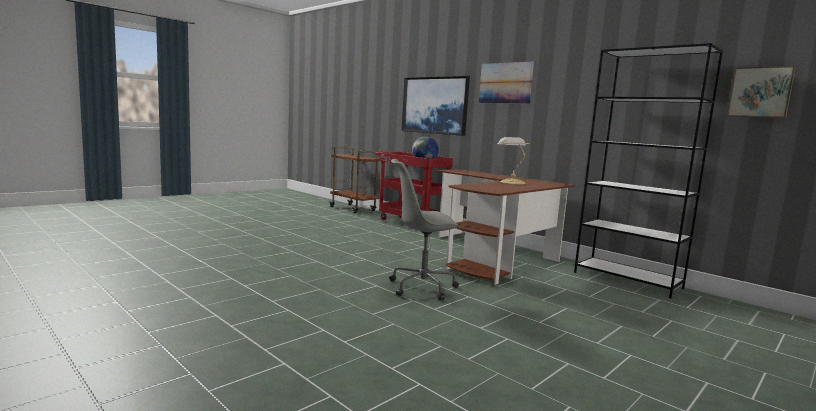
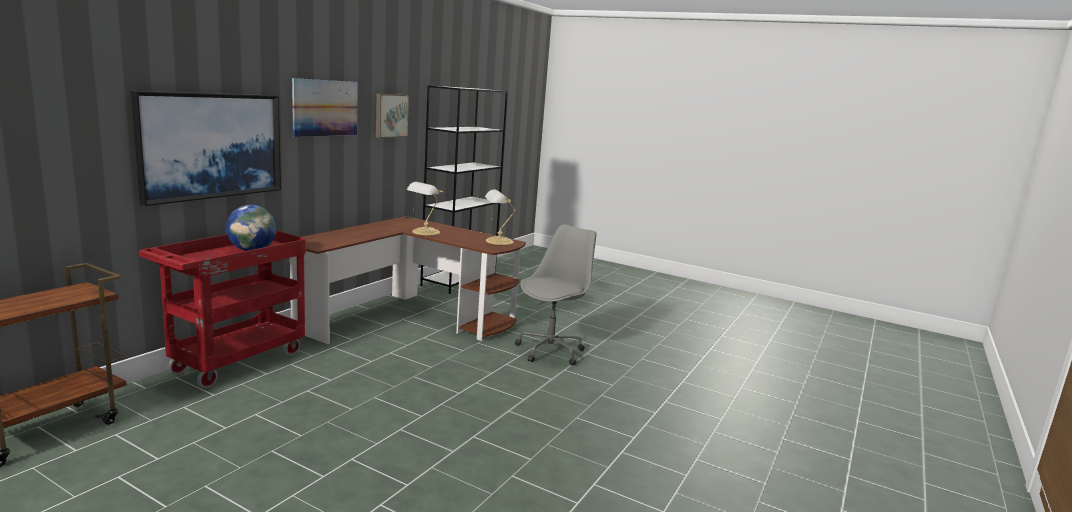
camera: 105 degrees left, 5 degrees up
grey office chair [389,159,461,300] -> grey office chair turned 120 degrees counterclockwise [514,224,596,365]
picture [727,66,796,118] -> picture moved to [376,94,409,138]
none -> table lamp [485,189,515,245]

